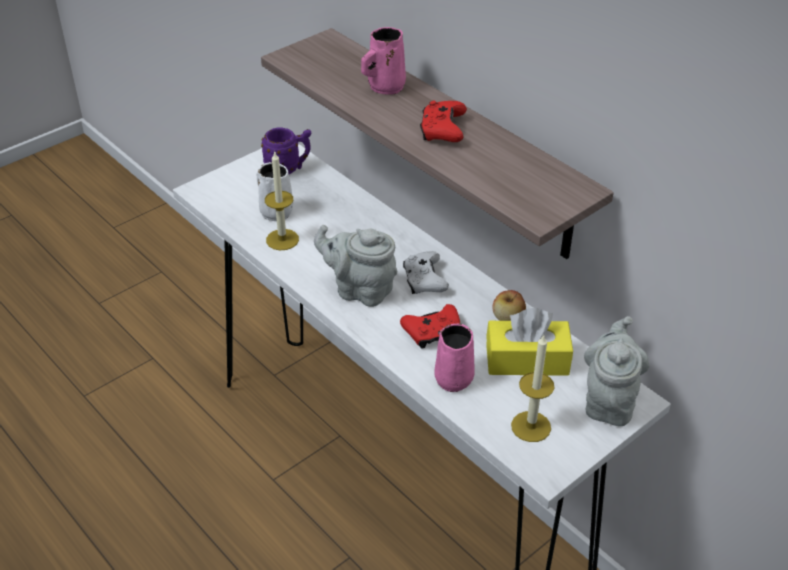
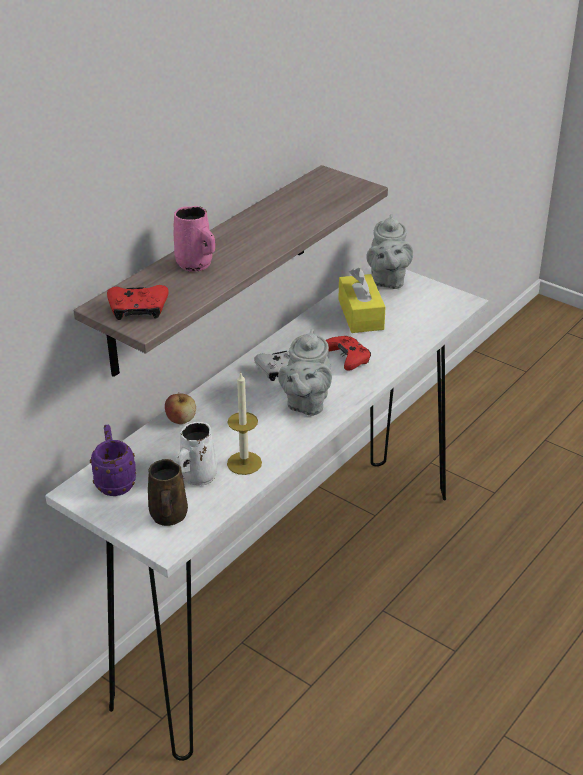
camera: 100 degrees left, 5 degrees down
red game controller [420,101,467,142] -> red game controller moved to [107,285,168,320]
pink mug [434,324,475,392] -> none
apple [492,290,526,321] -> apple moved to [165,392,196,424]
candle [511,334,555,442] -> none
grey teapot [584,316,649,426] -> grey teapot turned 90 degrees counterclockwise [366,214,413,289]
none -> brown mug [148,459,188,526]

